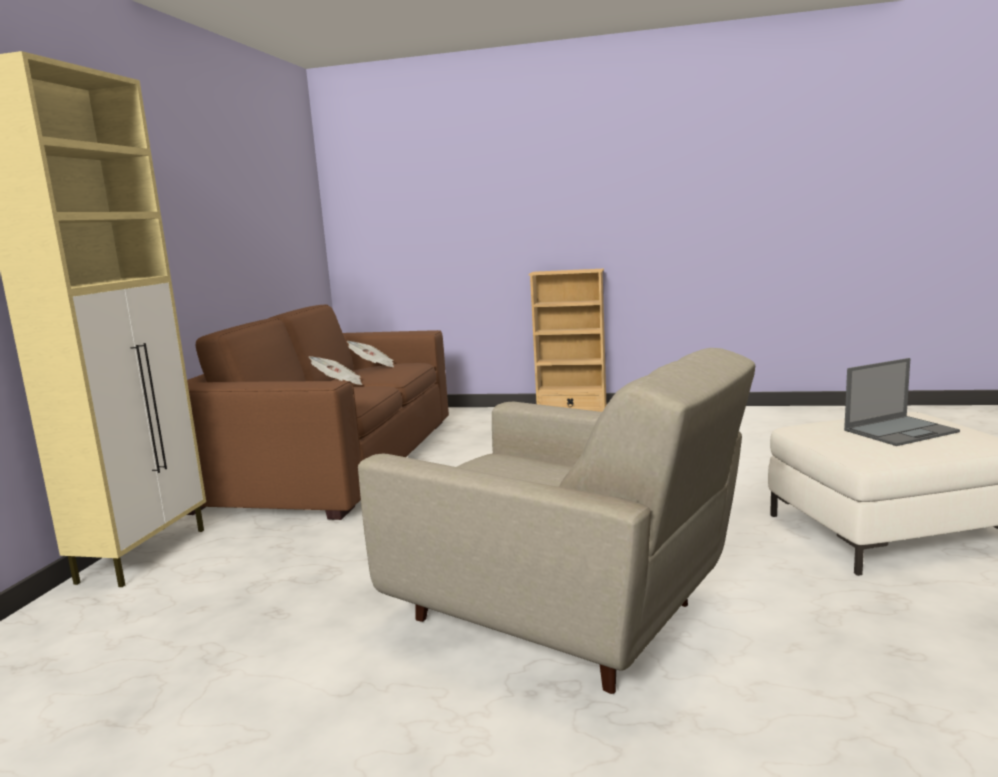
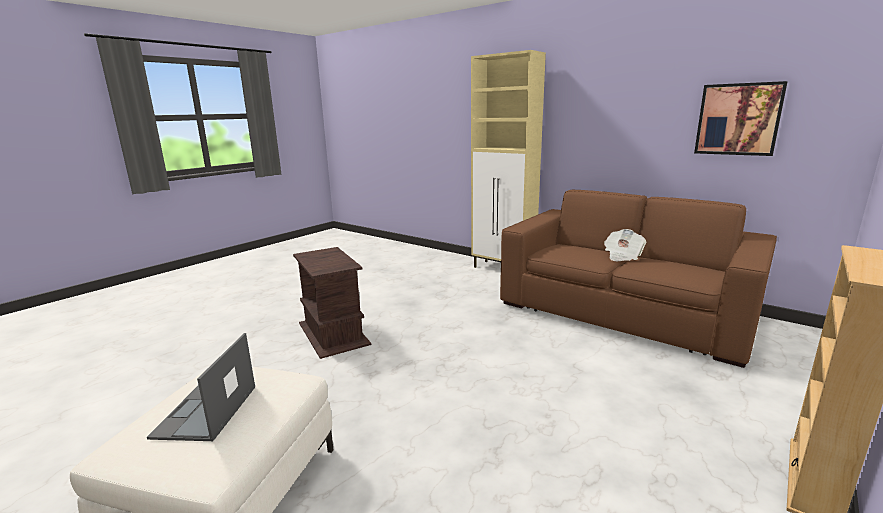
camera: 115 degrees right, 5 degrees up
newspaper [347,341,394,367] -> none
beige armchair [358,348,755,694] -> brown side table [293,247,372,359]
none -> picture [694,81,788,156]

